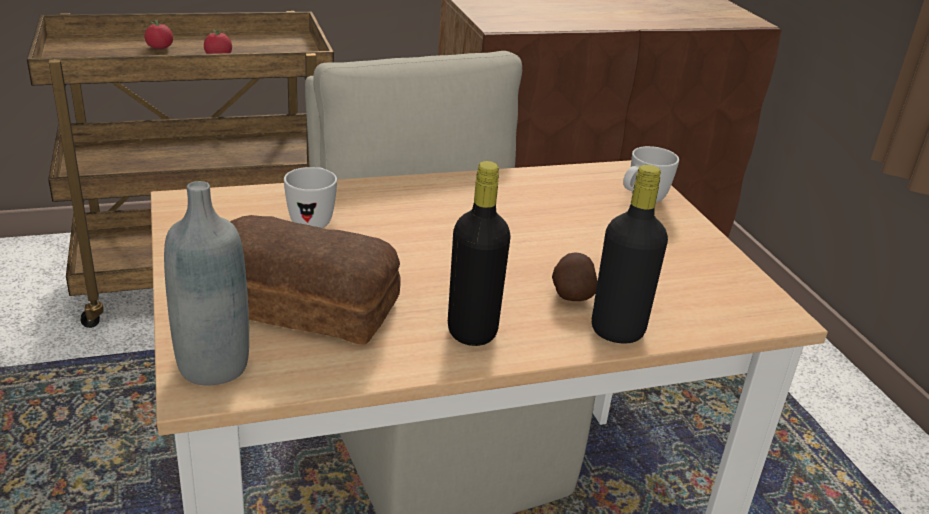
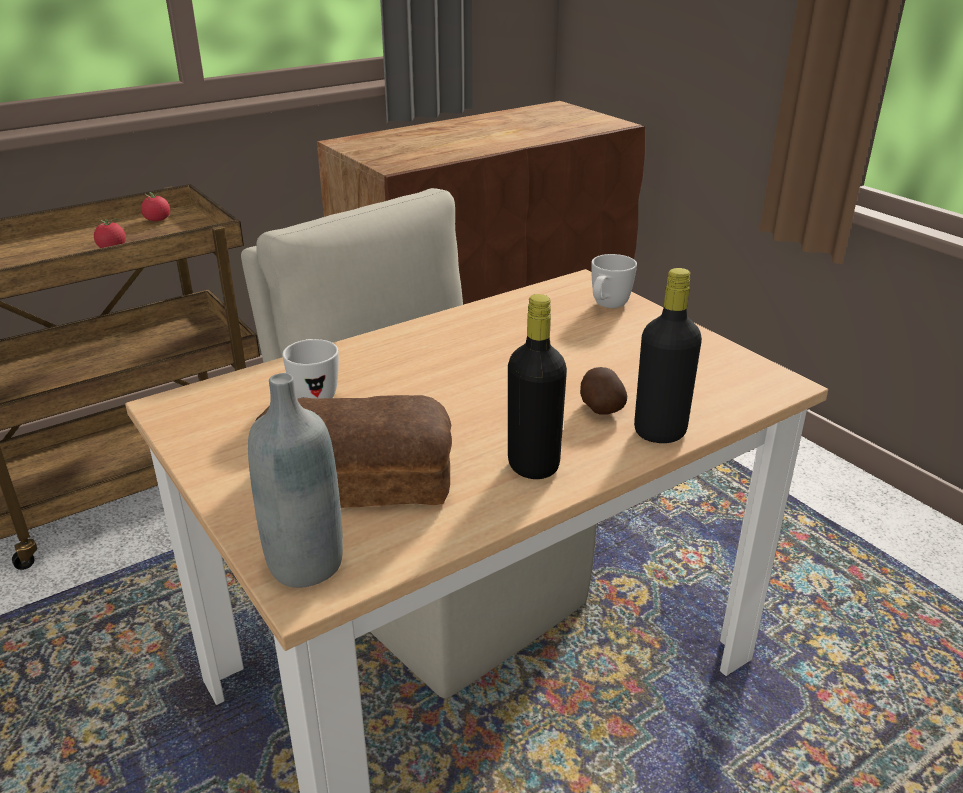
camera: 15 degrees left, 0 degrees up
tomato [145,19,173,49] -> tomato moved to [141,192,170,221]

